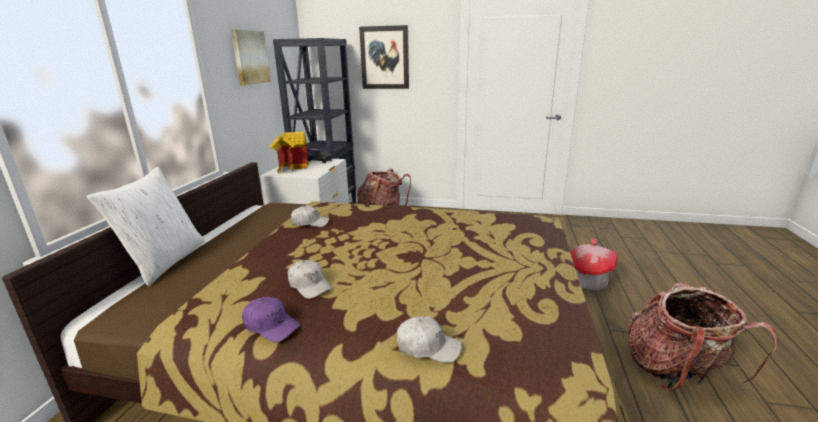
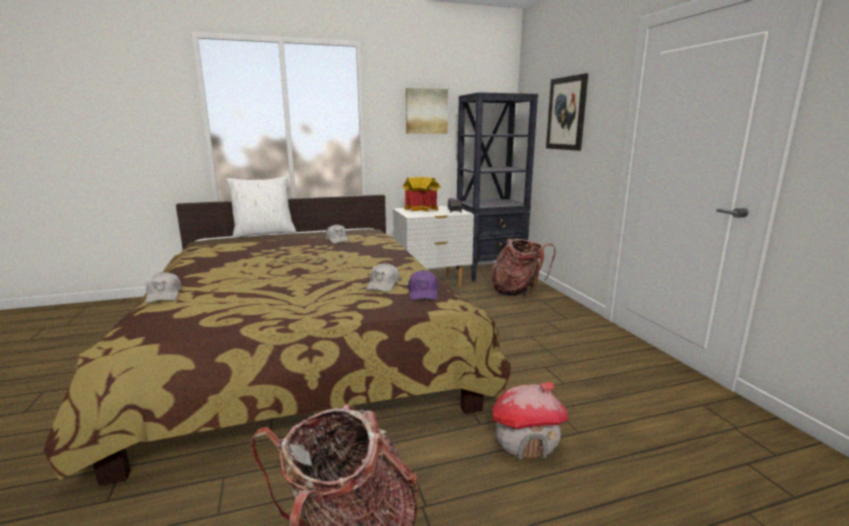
camera: 60 degrees right, 5 degrees down
purple cap [242,297,301,342] -> purple cap moved to [408,270,438,300]
white cap [288,260,332,299] -> white cap moved to [366,263,399,292]

